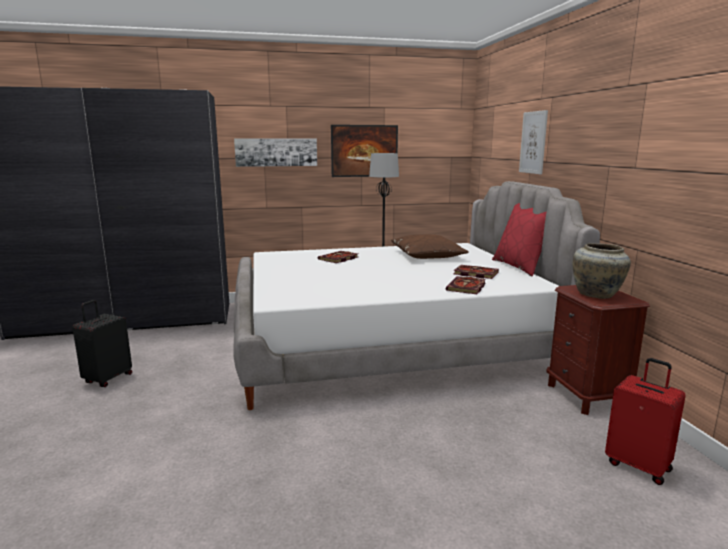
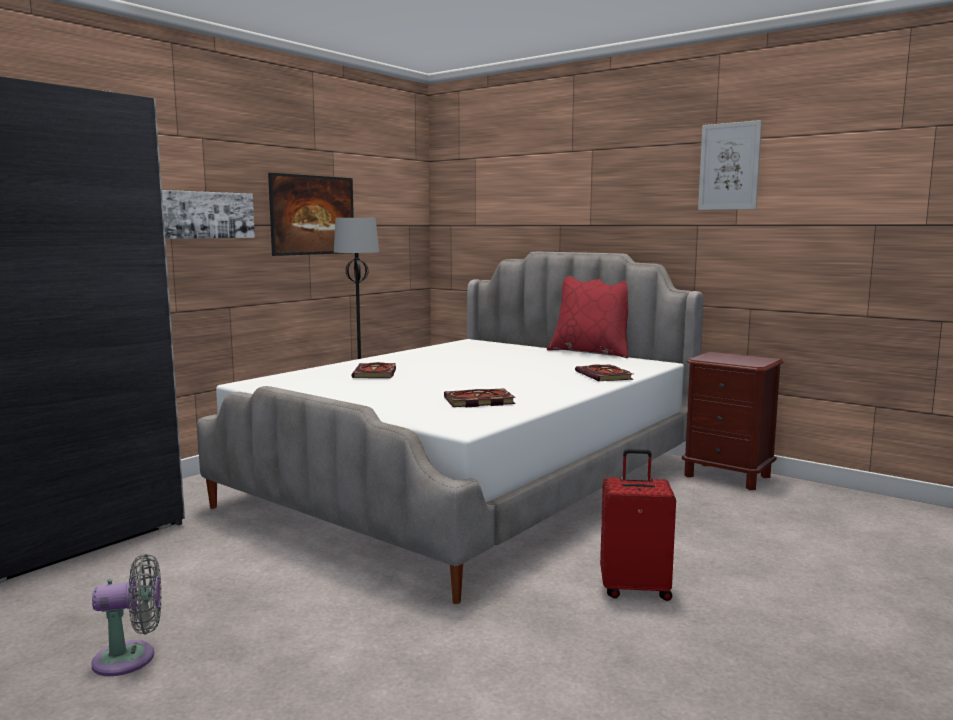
camera: 40 degrees left, 5 degrees down
black suitcase [72,300,132,387] -> grey fan [91,554,162,676]
brown pillow [391,234,469,259] -> none
book [453,265,499,279] -> book moved to [444,388,516,407]
picture [519,110,548,174] -> picture moved to [698,120,762,210]
beige vase [573,243,631,299] -> none
red suitcase [605,358,686,485] -> red suitcase moved to [600,449,676,601]

